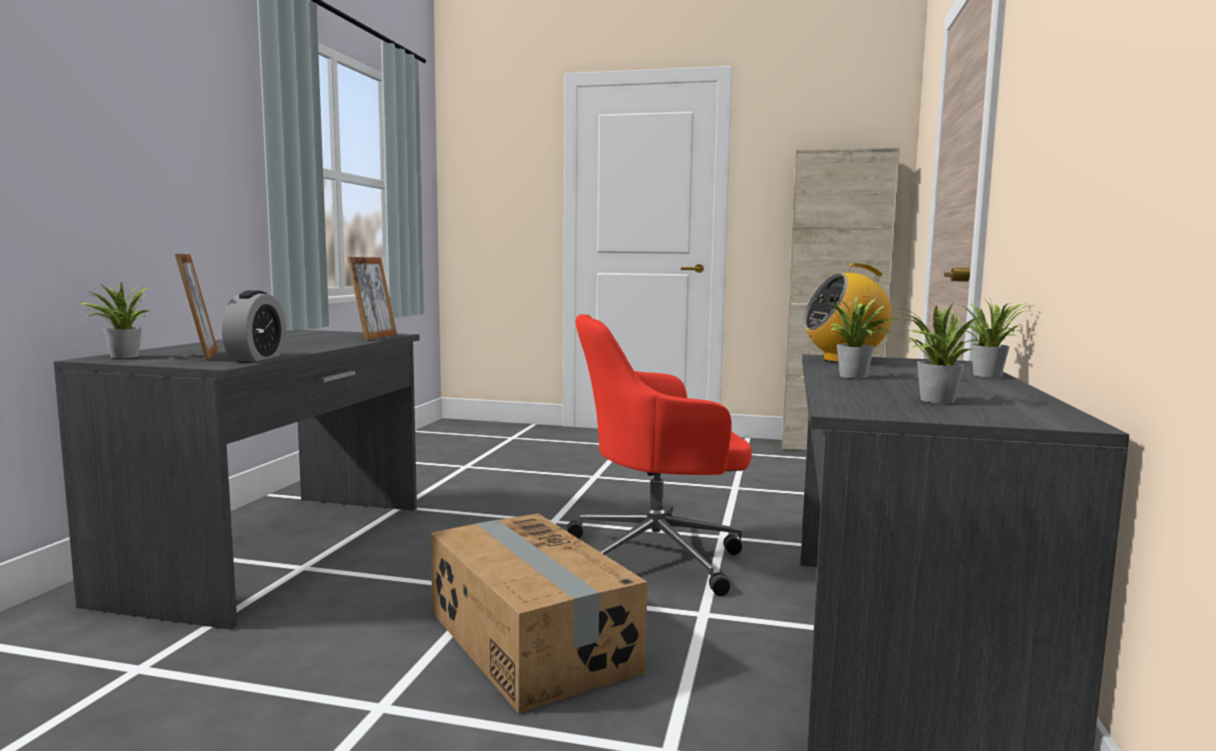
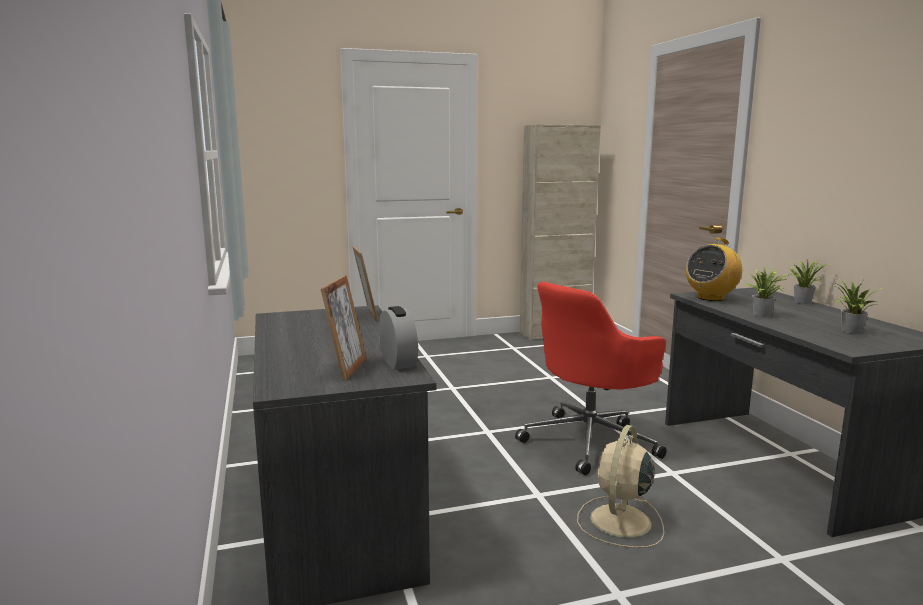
camera: 30 degrees left, 5 degrees up
potted plant [78,282,151,358] -> none
picture frame [175,254,218,361] -> picture frame turned 60 degrees clockwise [321,275,367,381]
cardboard box [430,514,648,713] -> beige fan [577,425,664,548]

